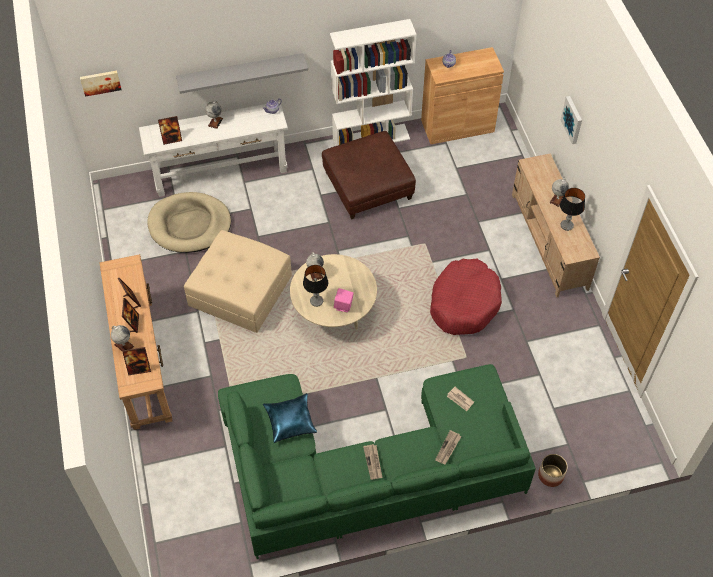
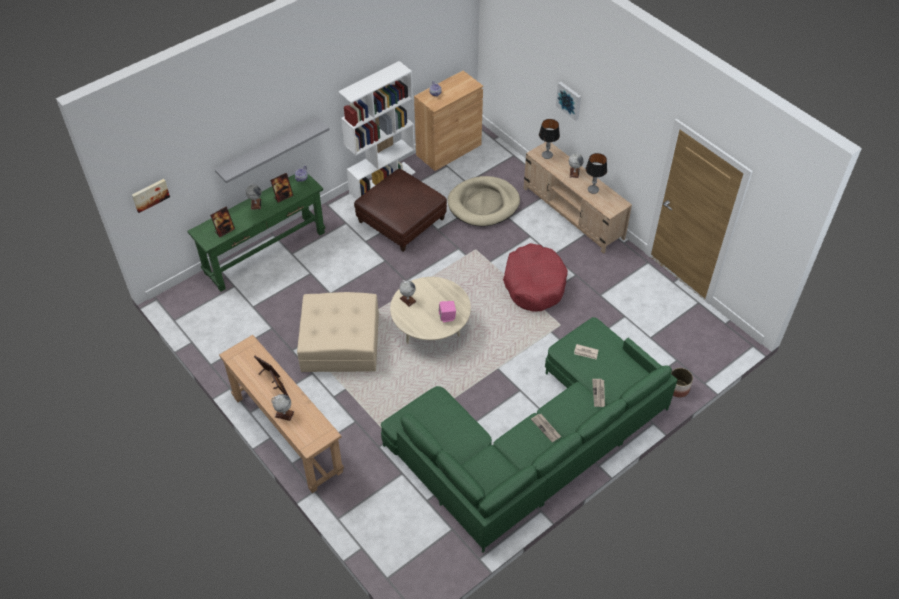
camera: 25 degrees left, 5 degrees down
picture frame [122,347,151,375] -> picture frame moved to [270,173,293,203]
white console table [139,101,288,197] -> green console table [187,174,325,292]
beige dog bed [147,192,231,253] -> beige dog bed moved to [448,176,520,227]
blue pillow [263,393,317,443] -> none
table lamp [303,265,328,307] -> table lamp moved to [539,119,560,159]

